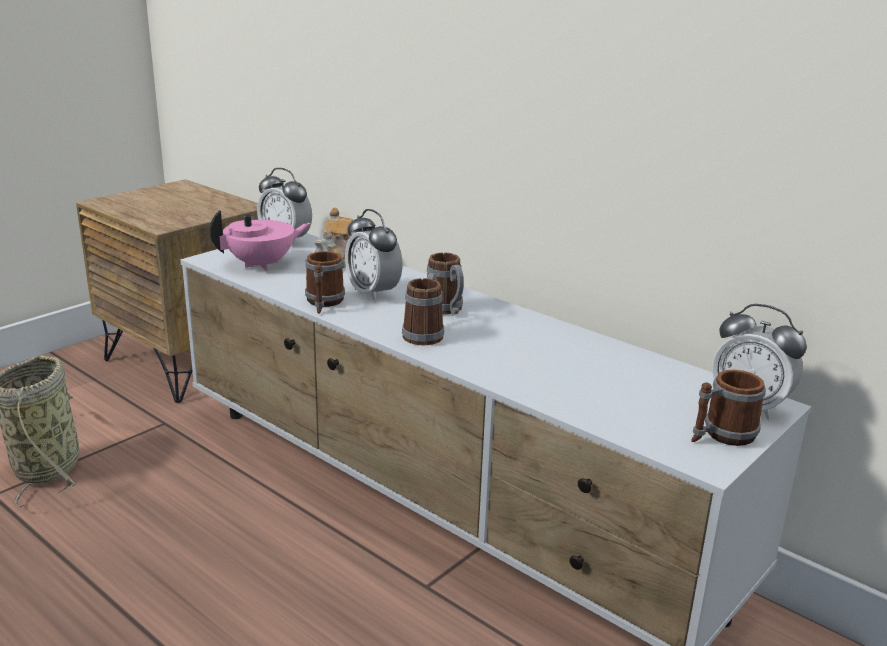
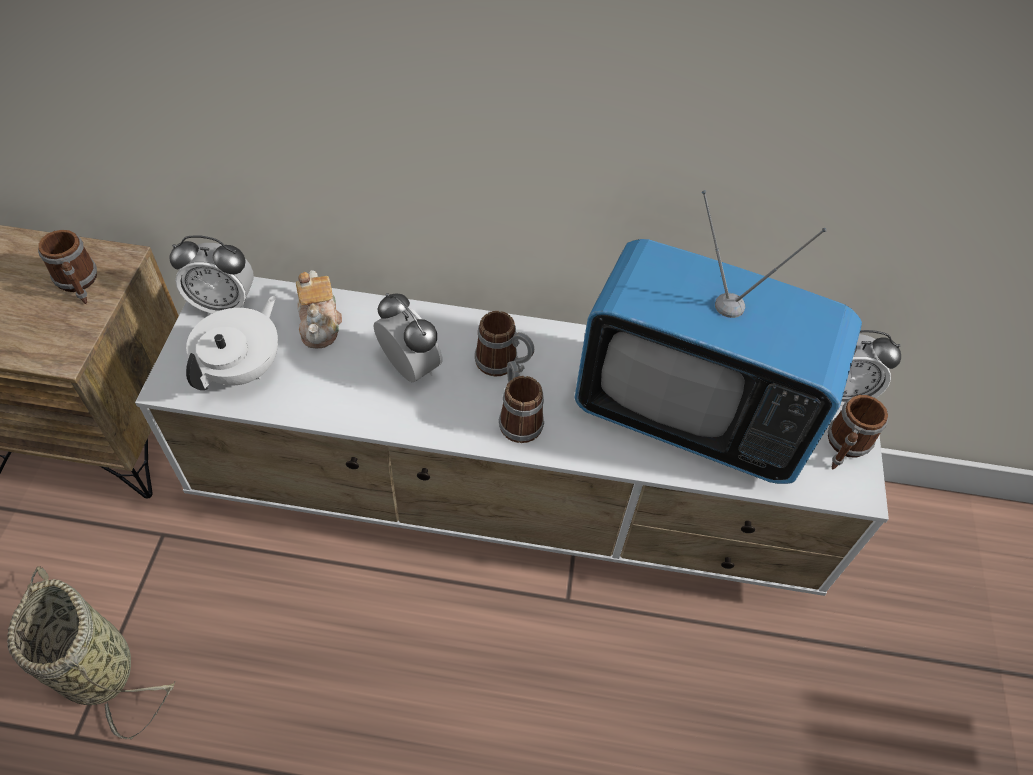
camera: 35 degrees left, 30 degrees up
pink teapot [209,210,311,271] -> white teapot [186,296,278,390]
mug [305,251,345,314] -> mug moved to [38,230,97,304]
alarm clock [345,209,402,301] -> alarm clock turned 150 degrees counterclockwise [373,293,443,382]
none -> television [575,190,862,484]

